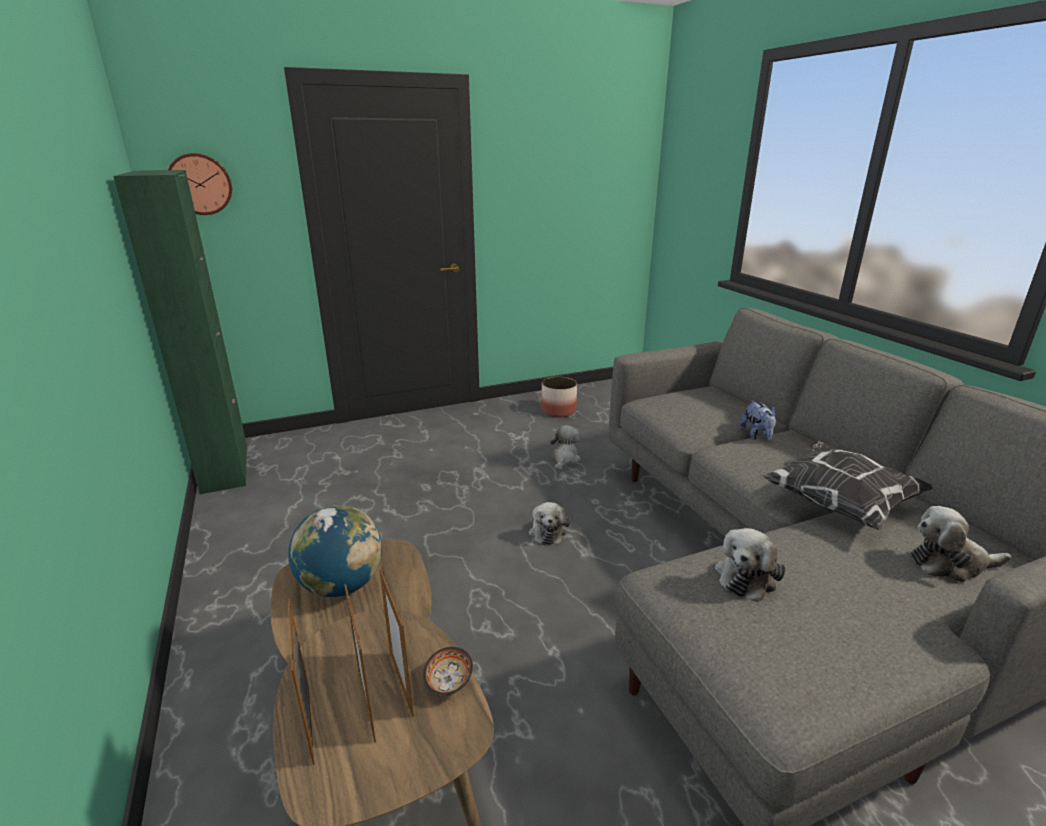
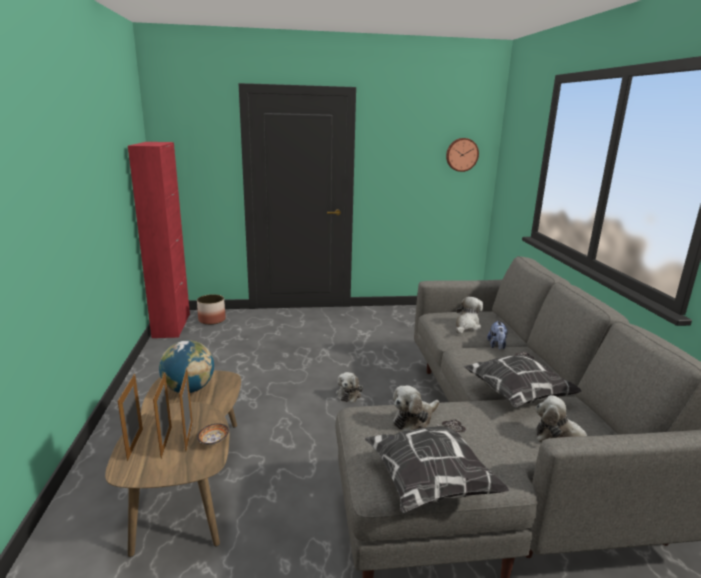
camera: 15 degrees right, 5 degrees down
green cabinet [113,170,247,494] -> red cabinet [128,142,190,338]
wall clock [168,153,232,215] -> wall clock moved to [446,138,479,172]
planter [541,377,577,417] -> planter moved to [197,294,226,325]
plush toy [550,425,581,471] -> plush toy moved to [456,297,483,334]
none -> pillow [365,419,510,513]

